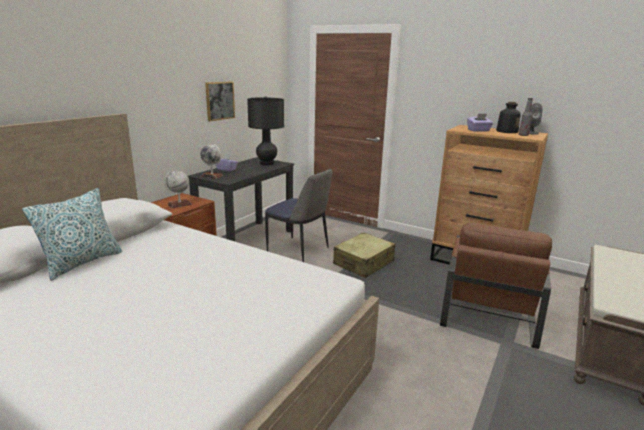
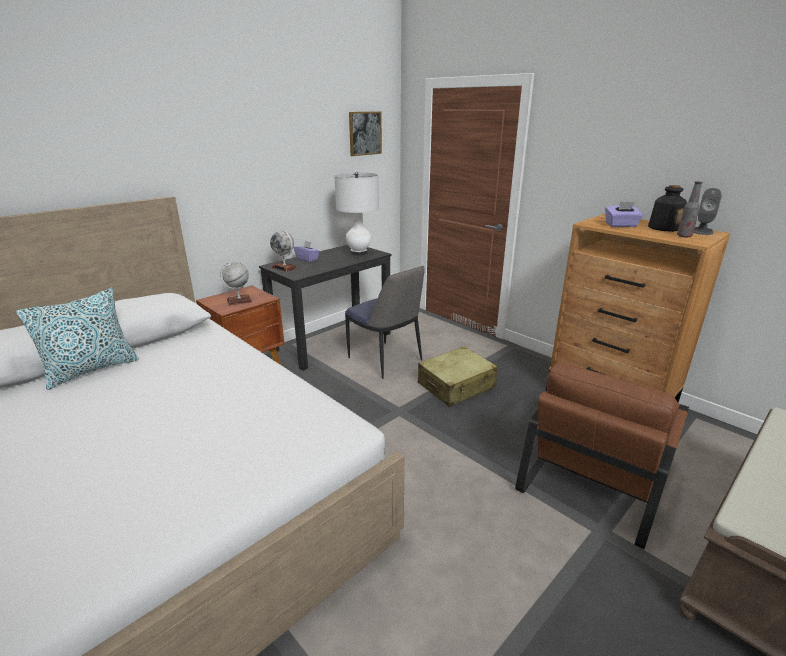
camera: 15 degrees right, 5 degrees up
picture [205,81,235,121] -> picture moved to [349,112,382,156]
black table lamp [247,96,284,165] -> white table lamp [334,172,379,255]

